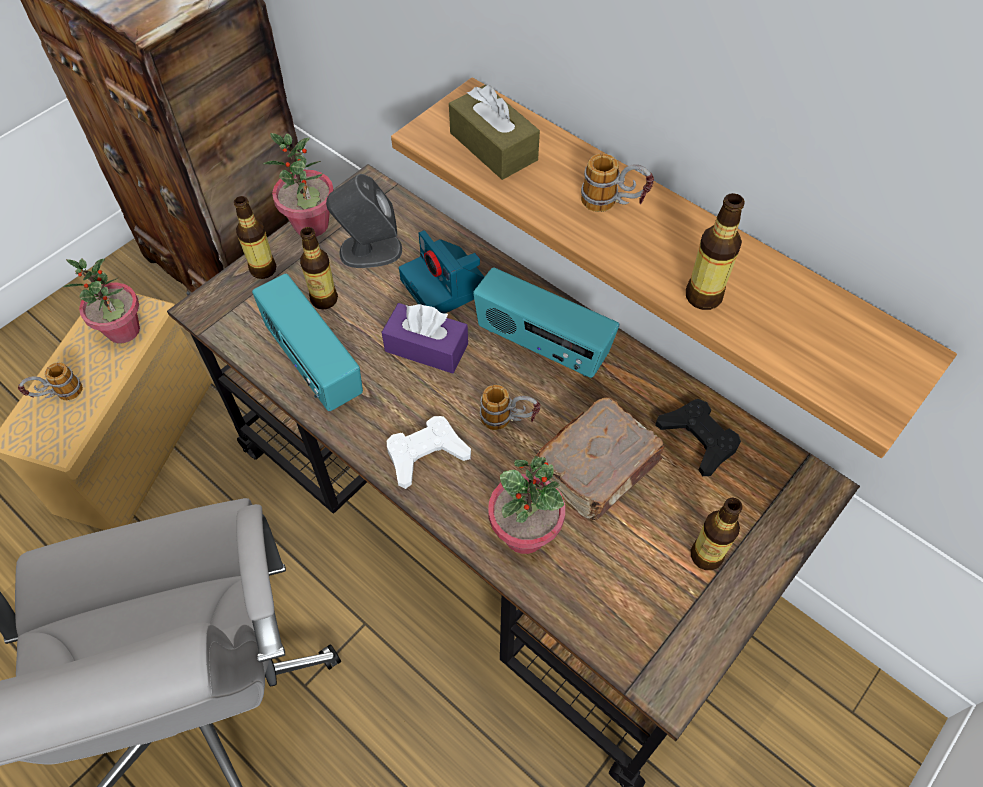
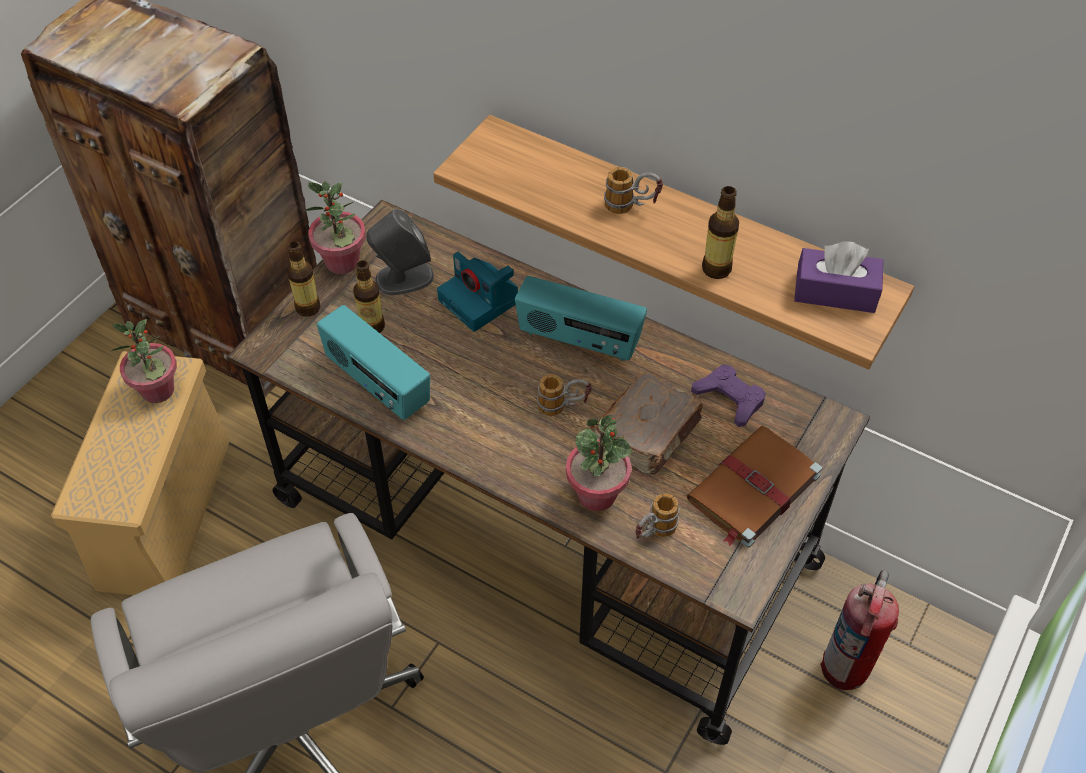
camera: 10 degrees left, 5 degrees down
mug [18,362,83,400] -> mug moved to [636,493,679,539]
purple tissue box [382,303,468,374] -> purple tissue box moved to [794,241,884,313]
white game controller [387,416,471,489] -> none
brown tissue box [449,85,540,180] -> none
black game controller [655,399,741,476] -> purple game controller [691,364,766,427]
bottle [691,497,743,570] -> brown book [687,426,822,547]
none -> fire extinguisher [820,570,899,690]

